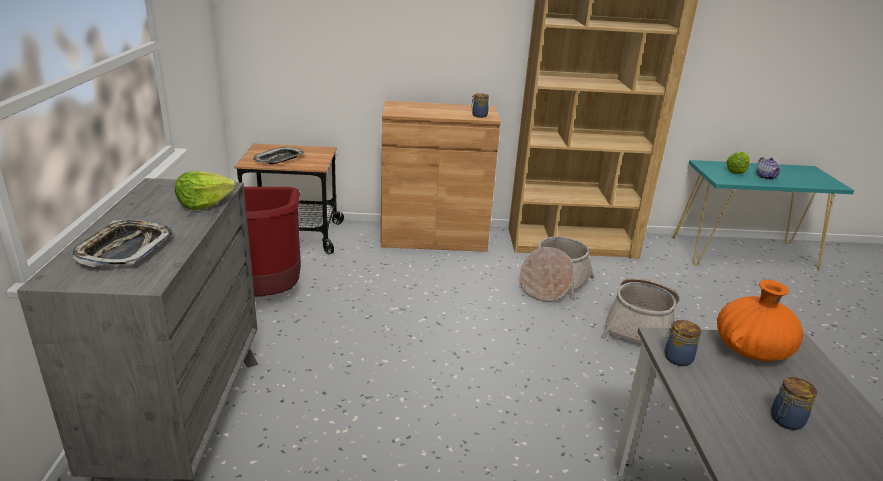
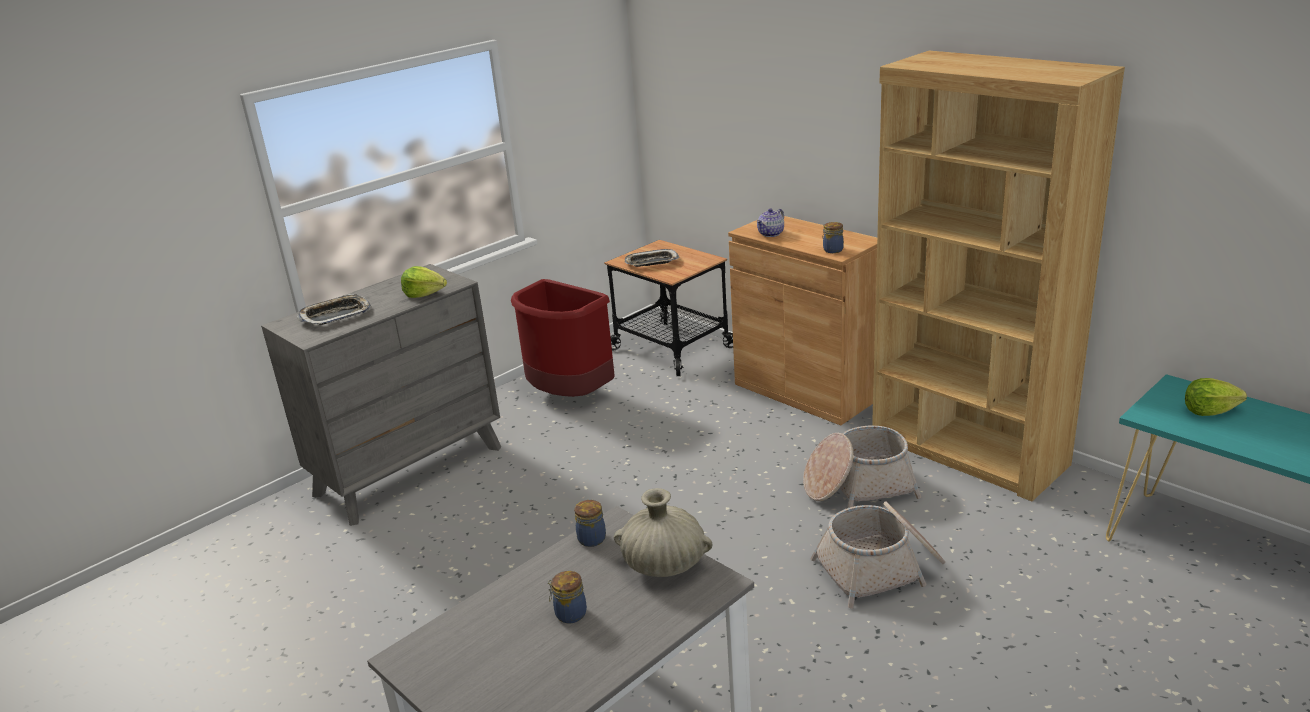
camera: 50 degrees right, 0 degrees up
orange vase [717,280,803,361] -> beige vase [614,488,712,577]
teapot [756,157,781,180] -> teapot moved to [757,208,784,237]

